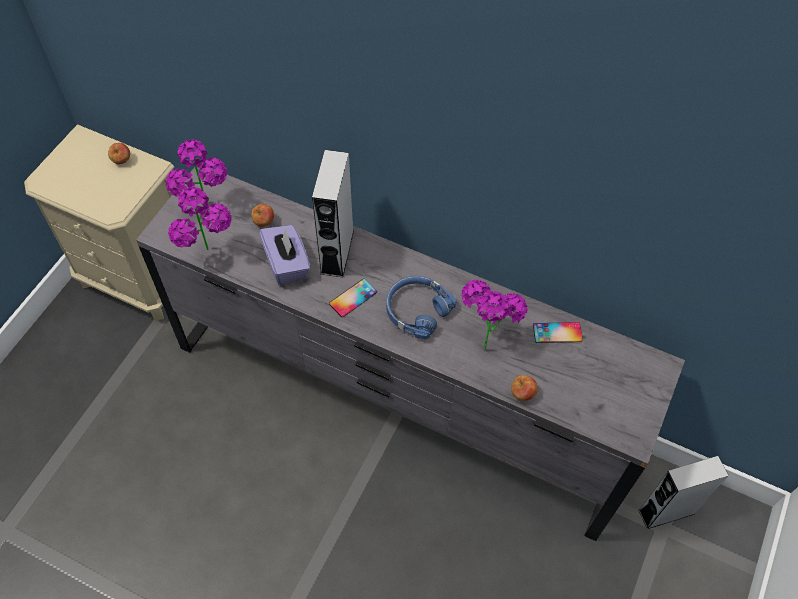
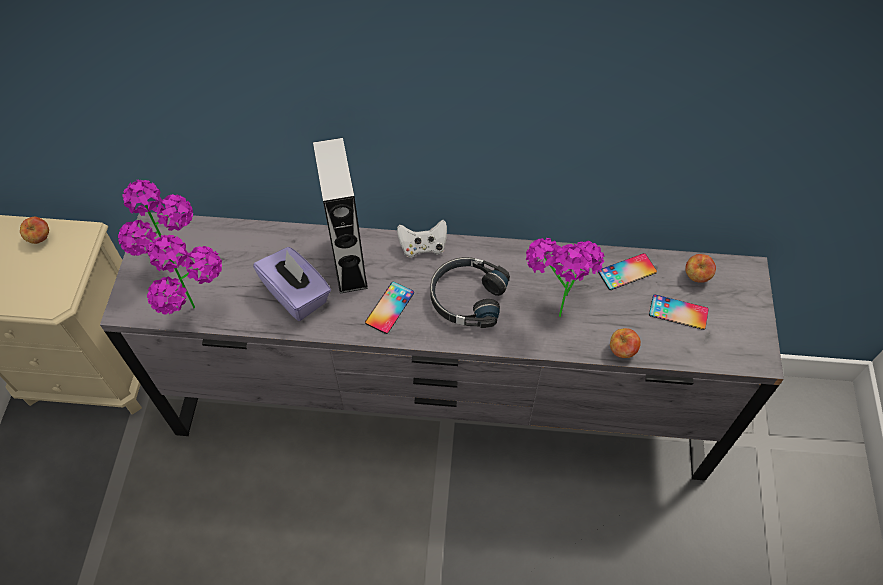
camera: 20 degrees left, 0 degrees up
apple [251,204,274,227] -> apple moved to [685,254,716,283]
blue headphones [386,276,456,339] -> black headphones [430,257,510,328]
grey speaker [638,456,729,529] -> none
none -> white game controller [397,220,447,257]
none -> phone [649,294,709,330]

